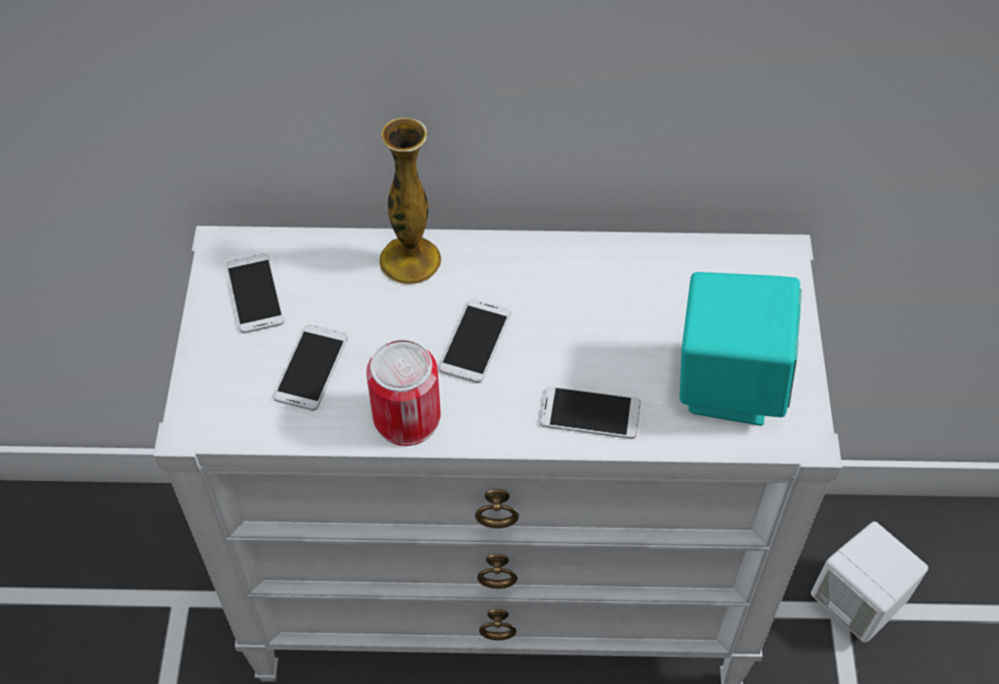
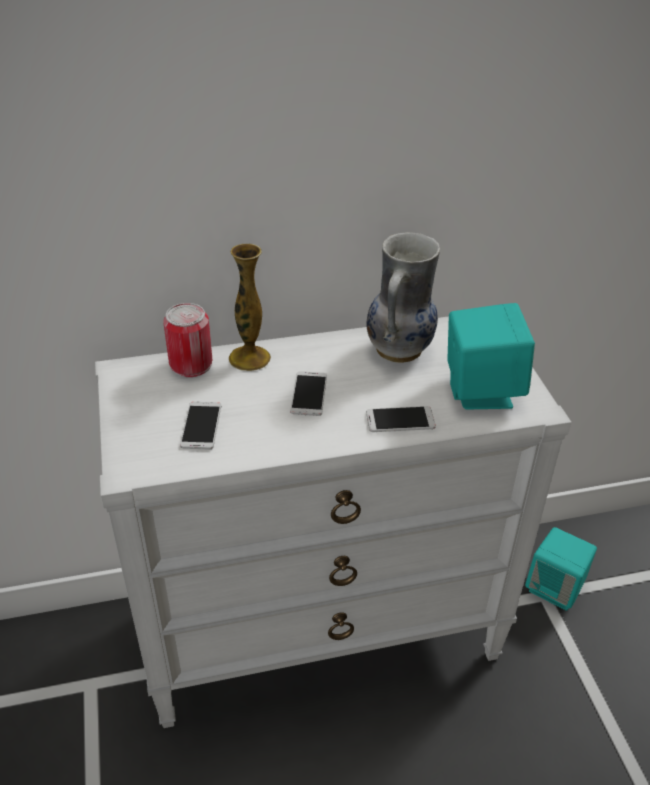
camera: 15 degrees left, 15 degrees down
phone [226,254,284,333] -> none
can [366,339,441,446] -> can moved to [163,303,212,377]
white speaker [811,521,928,643] -> turquoise speaker [525,527,597,611]
none -> vase [366,232,440,363]

